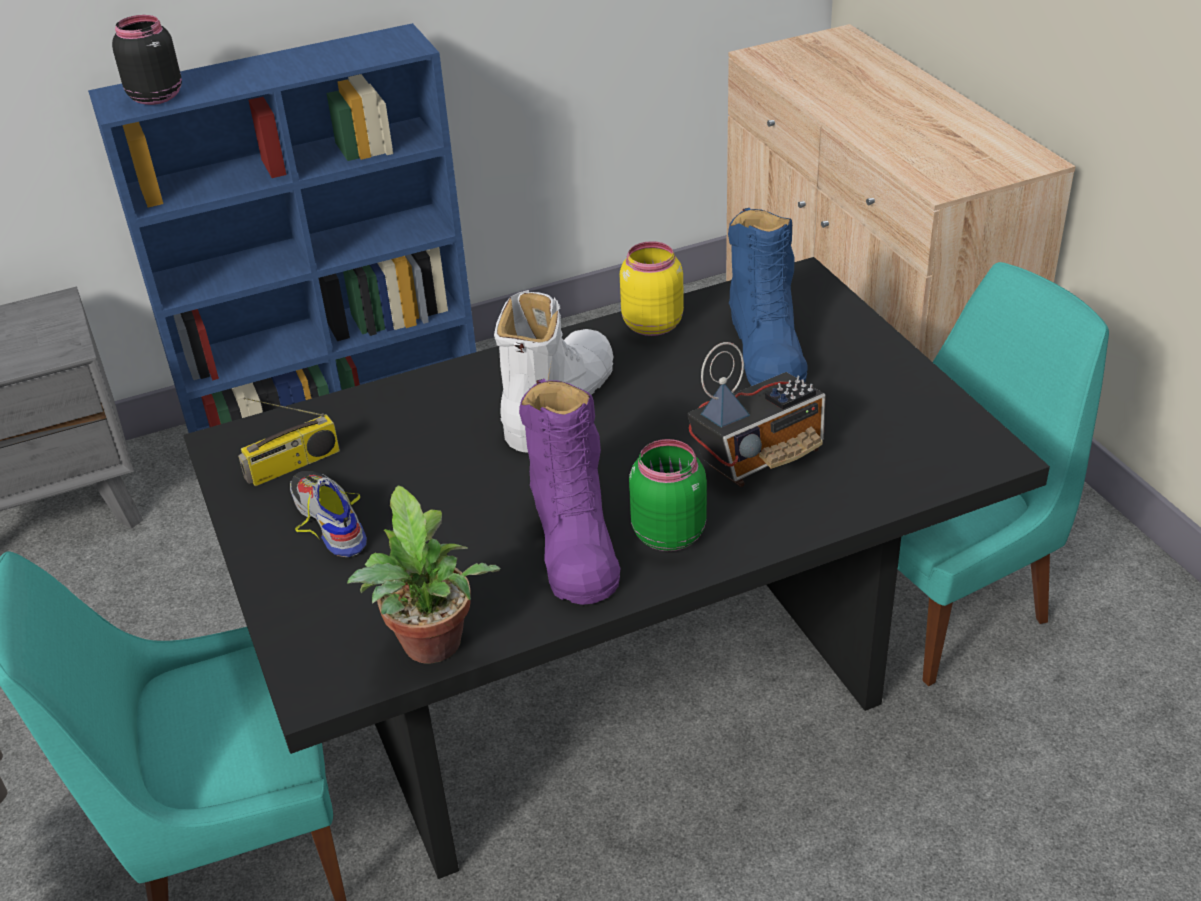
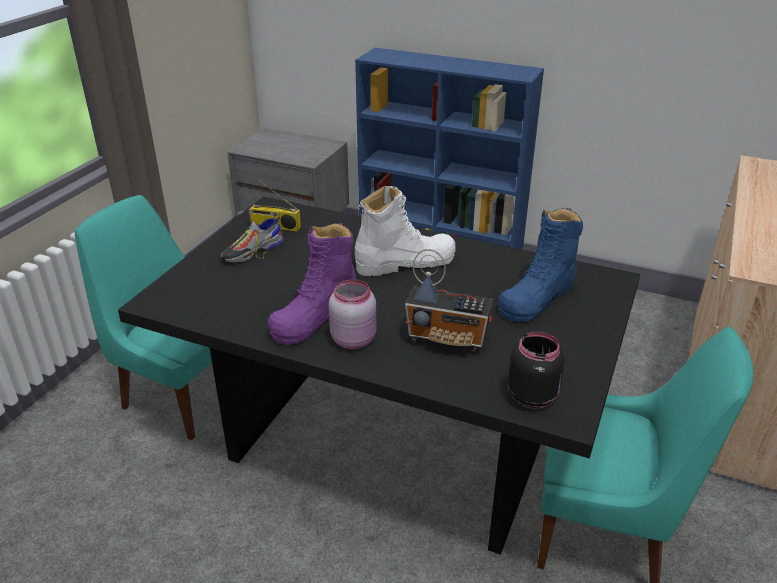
camera: 45 degrees right, 5 degrees down
black jar [112,15,182,105] -> black jar moved to [508,332,564,409]
shoe [290,471,367,557] -> shoe turned 150 degrees counterclockwise [221,217,283,262]
potted plant [347,485,500,663] -> none
yellow jar [620,241,684,336] -> none
green jar [629,439,707,551] -> pink jar [329,279,376,349]

